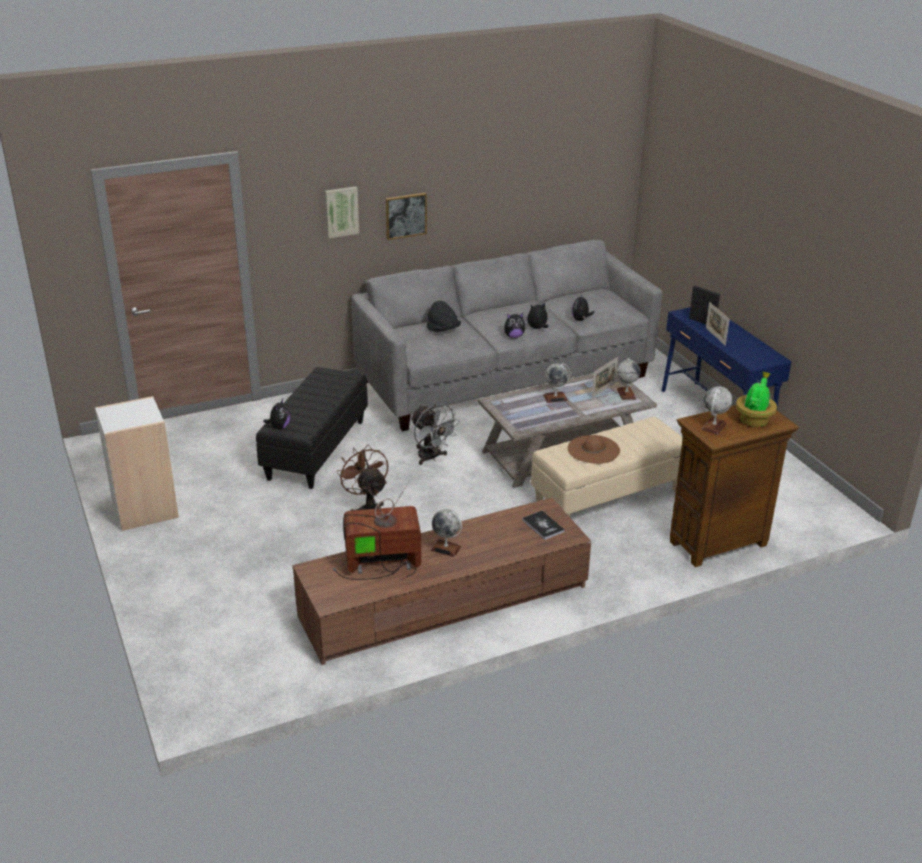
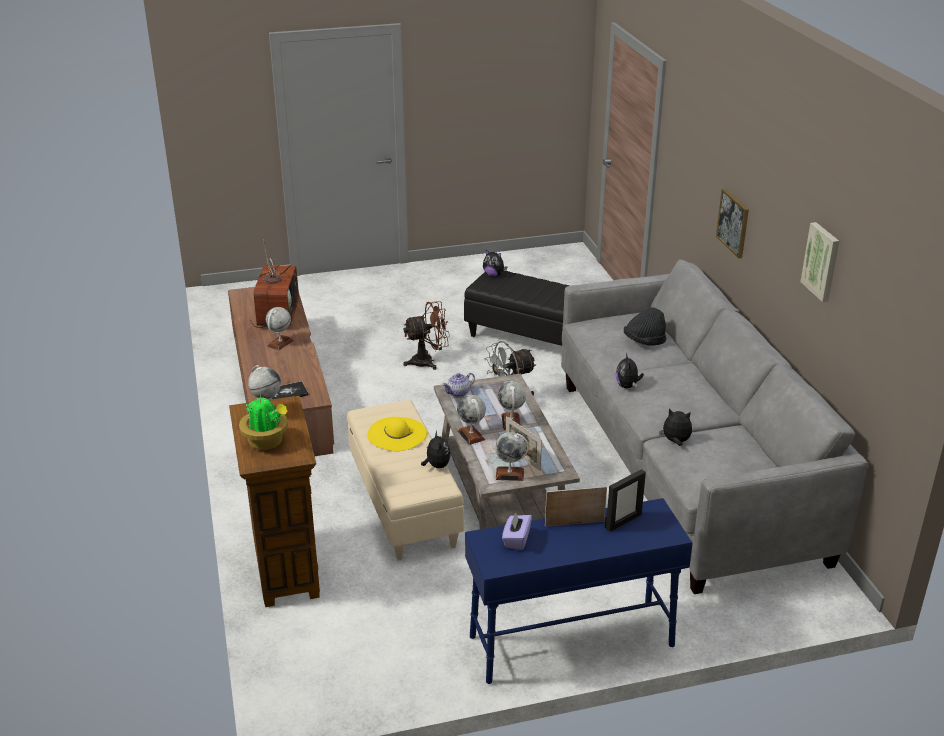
camera: 100 degrees right, 0 degrees up
bookcase [95,396,179,531] -> none
picture [325,186,359,238] -> picture moved to [800,222,839,302]
plush toy [527,302,549,329] -> plush toy moved to [421,431,450,468]
brown hat [568,435,620,464] -> yellow hat [367,417,427,451]
none -> teapot [442,373,475,397]
none -> globe [457,395,486,445]
none -> purple tissue box [502,513,532,550]

